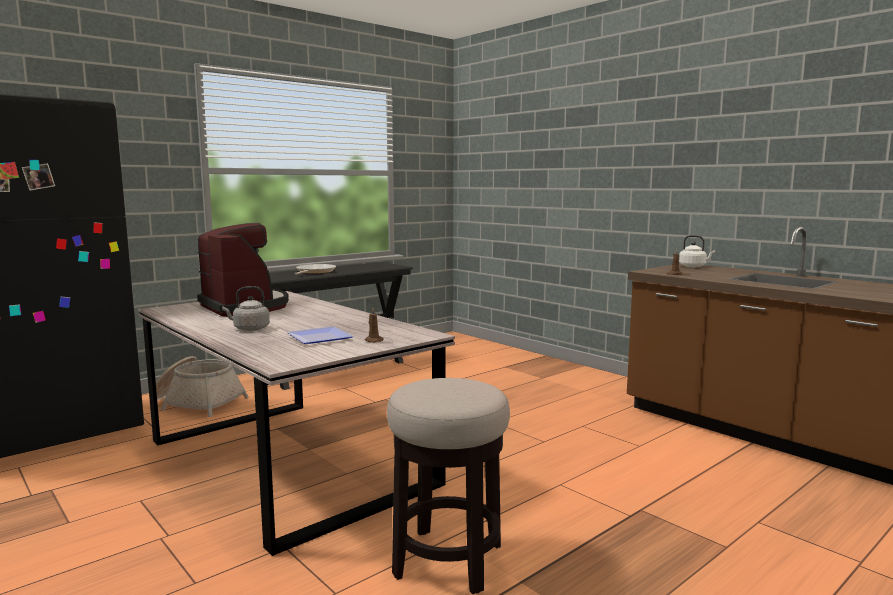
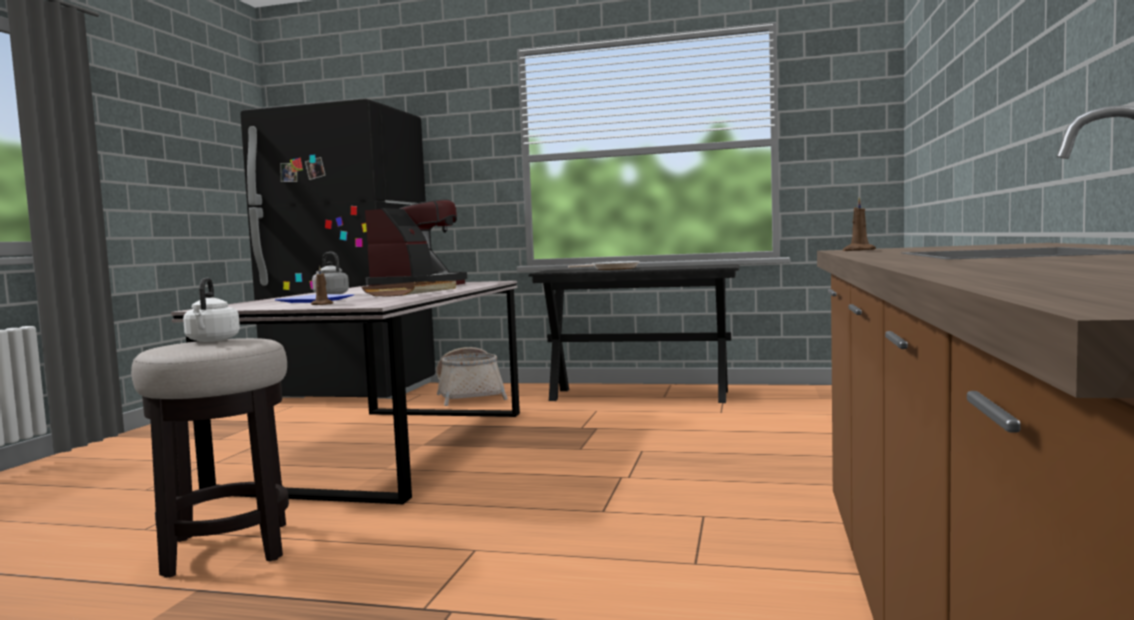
camera: 55 degrees right, 5 degrees down
white kettle [679,235,715,267] -> white kettle moved to [183,278,240,342]
none -> brown tray [362,281,456,297]

